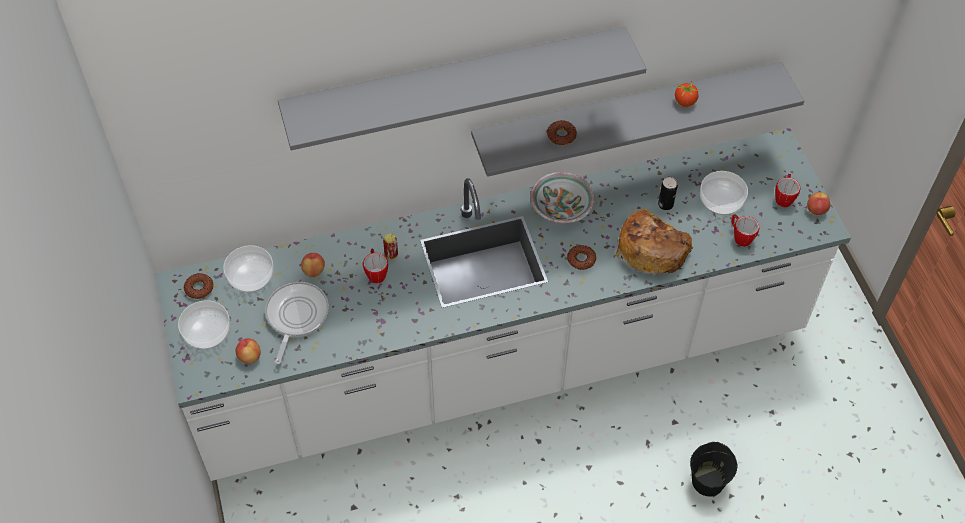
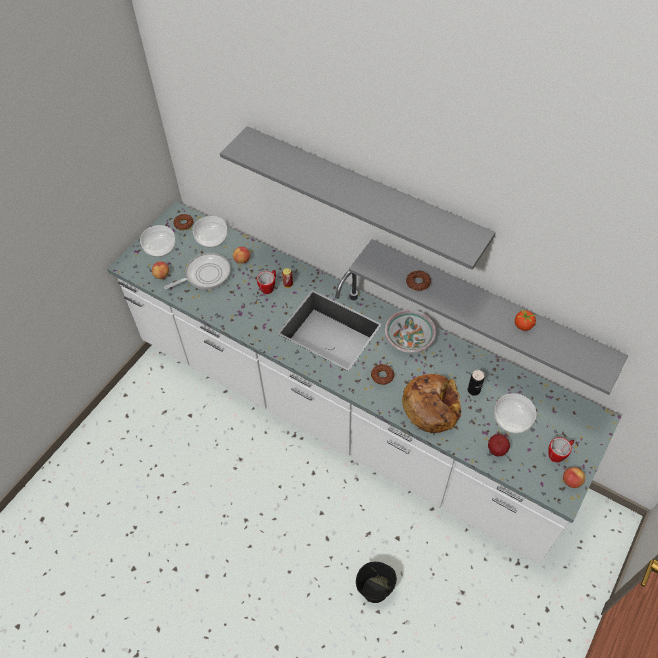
camera: 50 degrees right, 0 degrees up
mug [732,215,759,247] -> apple [488,434,510,456]

